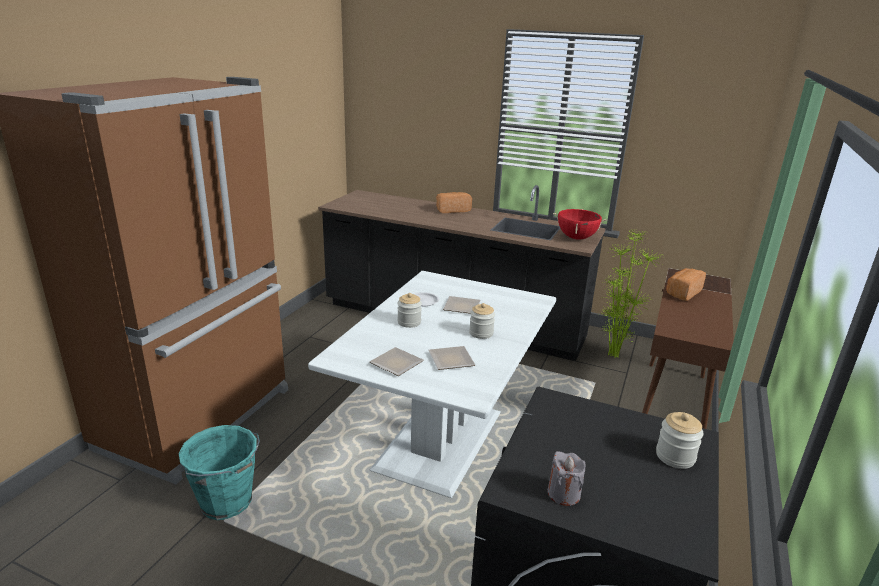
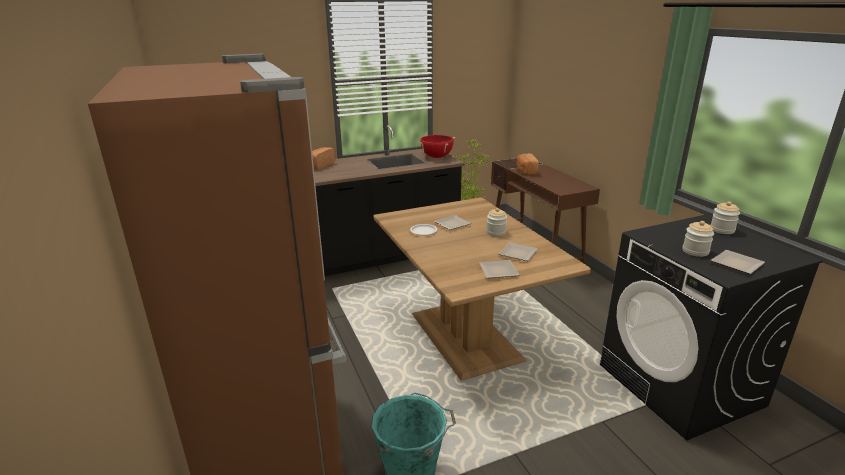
camera: 45 degrees left, 0 degrees up
white dining table [308,271,556,498] -> brown dining table [374,197,591,381]
jar [397,293,422,328] -> jar moved to [683,221,714,257]
grey candle [548,451,585,506] -> plate [711,250,765,274]

